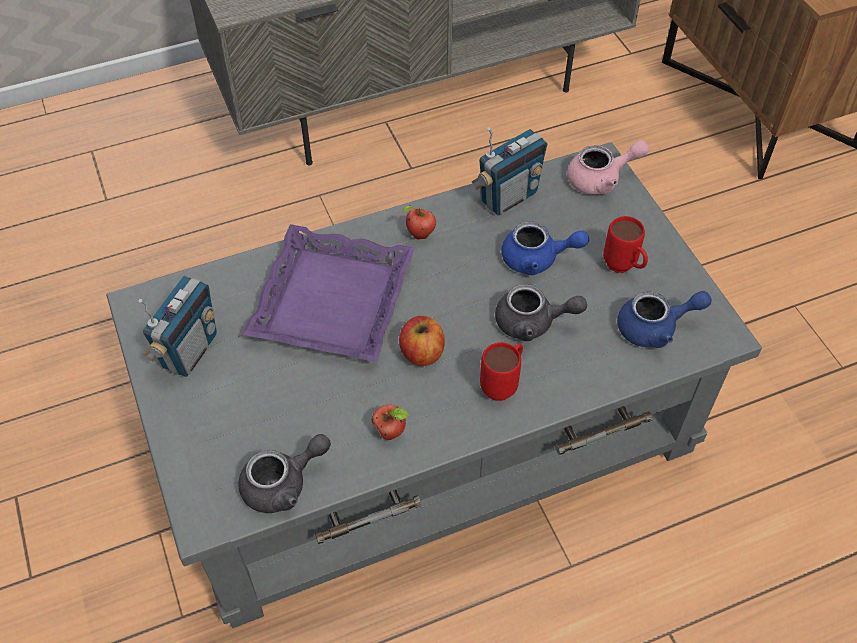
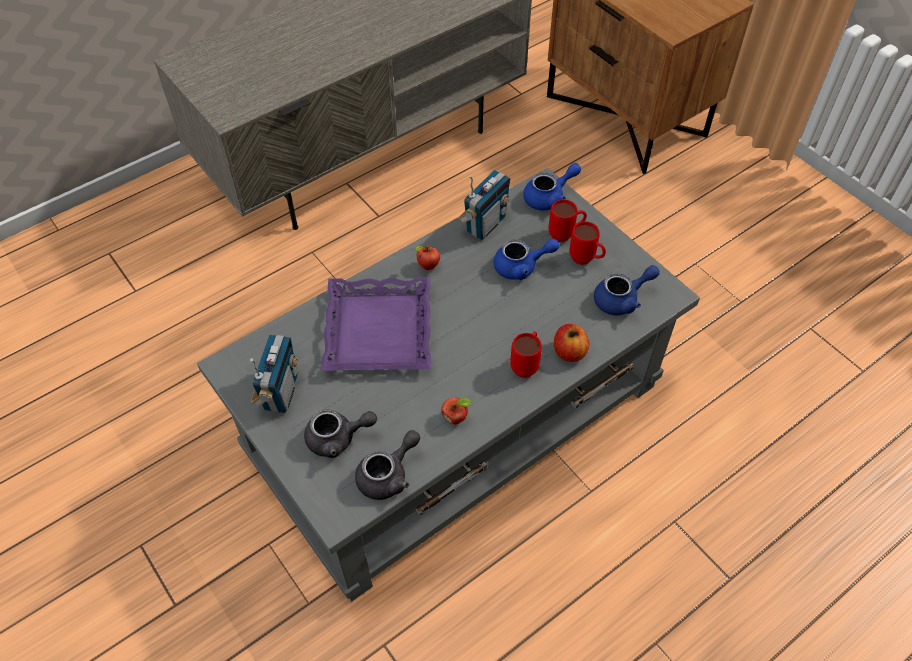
camera: 15 degrees left, 0 degrees up
apple [399,316,445,366] -> apple moved to [554,324,589,362]
grey teapot [495,284,587,341] -> grey teapot moved to [304,410,377,458]
pink teapot [567,140,649,195] -> blue teapot [523,163,581,211]
none -> red mug [548,199,587,242]

